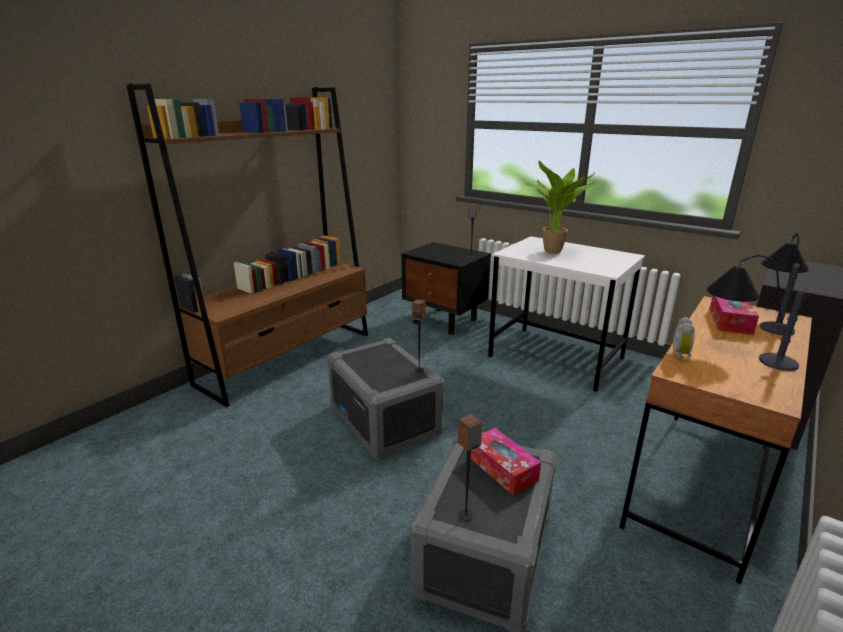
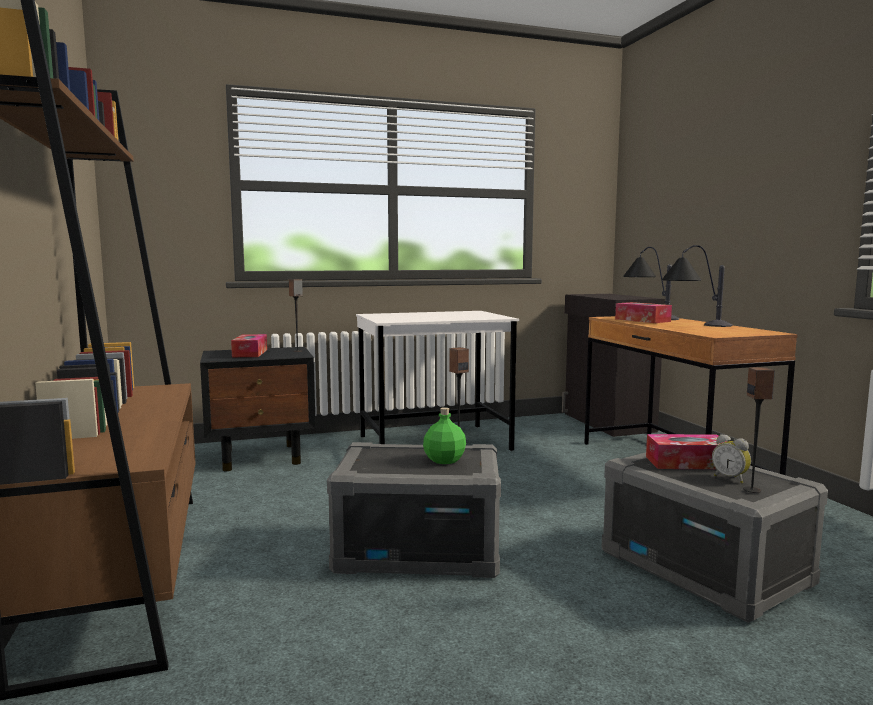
camera: 55 degrees left, 15 degrees down
potted plant [521,160,596,254] -> none
alarm clock [673,317,695,360] -> alarm clock moved to [712,434,751,484]
none -> tissue box [231,334,267,357]
none -> green bottle [423,407,466,464]

